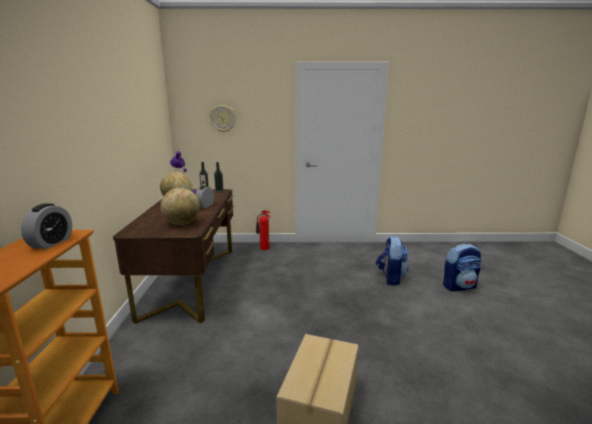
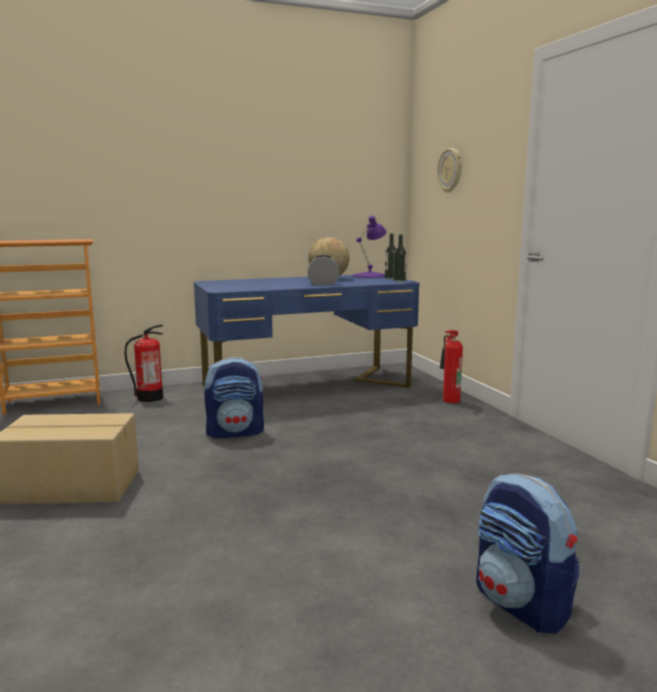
camera: 70 degrees right, 5 degrees down
alarm clock [21,203,72,249] -> none
brown desk [113,189,234,324] -> blue desk [194,275,420,388]
globe [161,188,200,225] -> none
backpack [376,236,408,286] -> backpack moved to [204,357,264,438]
none -> fire extinguisher [124,325,163,402]

